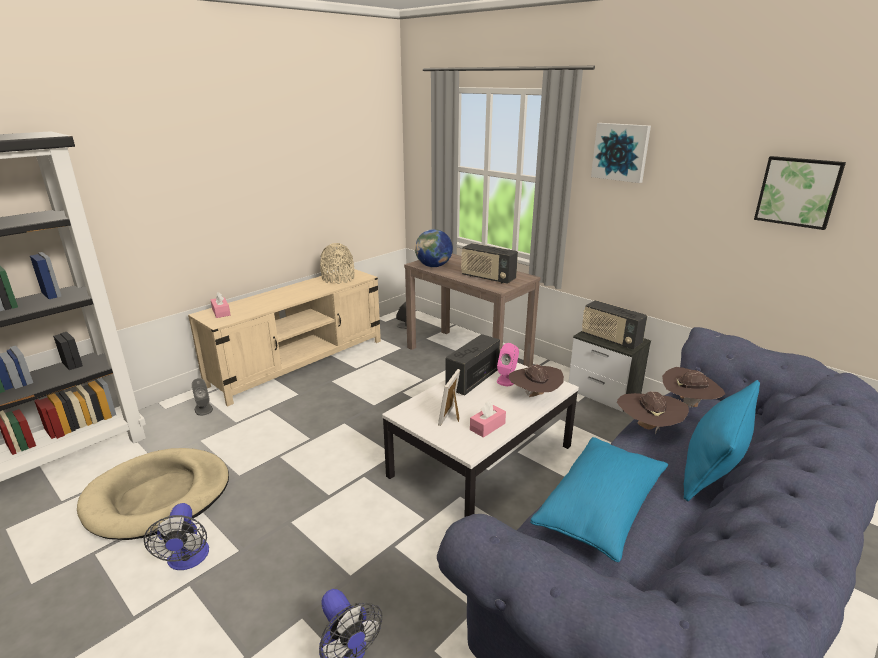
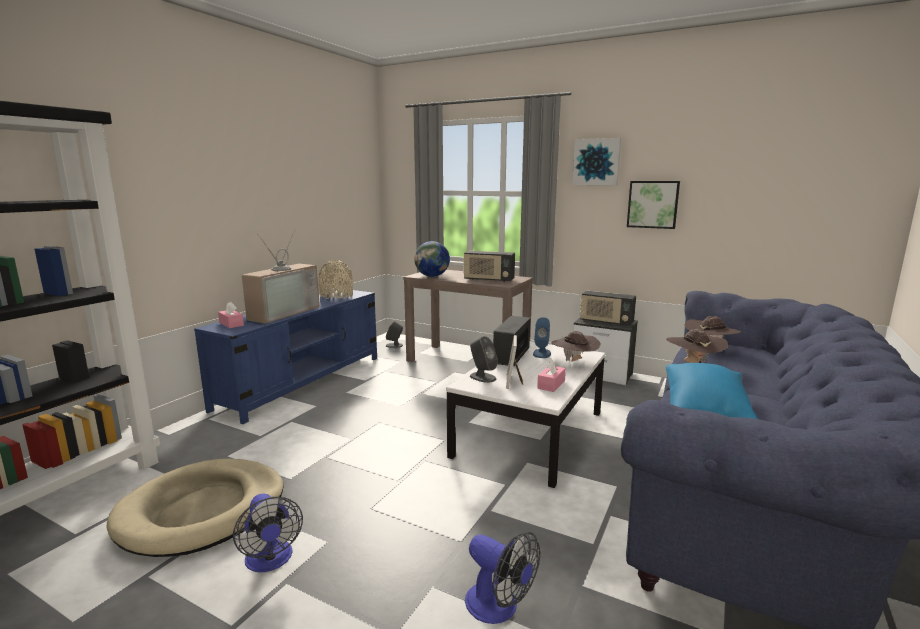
camera: 15 degrees left, 10 degrees down
beige tv stand [188,269,381,407] -> blue tv stand [194,290,377,424]
grey speaker [192,378,213,416] -> grey speaker moved to [470,336,498,383]
pink speaker [497,343,519,386] -> blue speaker [533,317,551,358]
blue pillow [684,380,760,501] -> none
picture [754,156,846,230] -> picture moved to [627,181,680,229]
none -> television [242,230,320,324]

